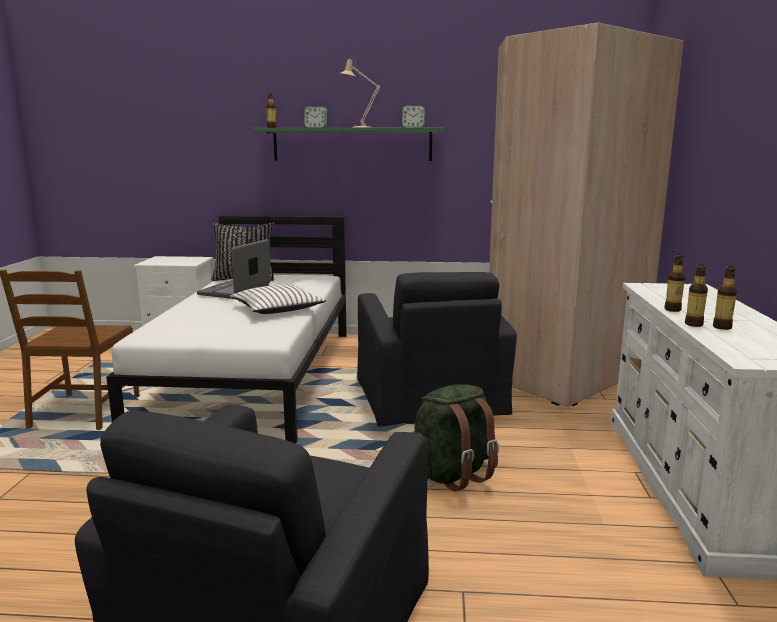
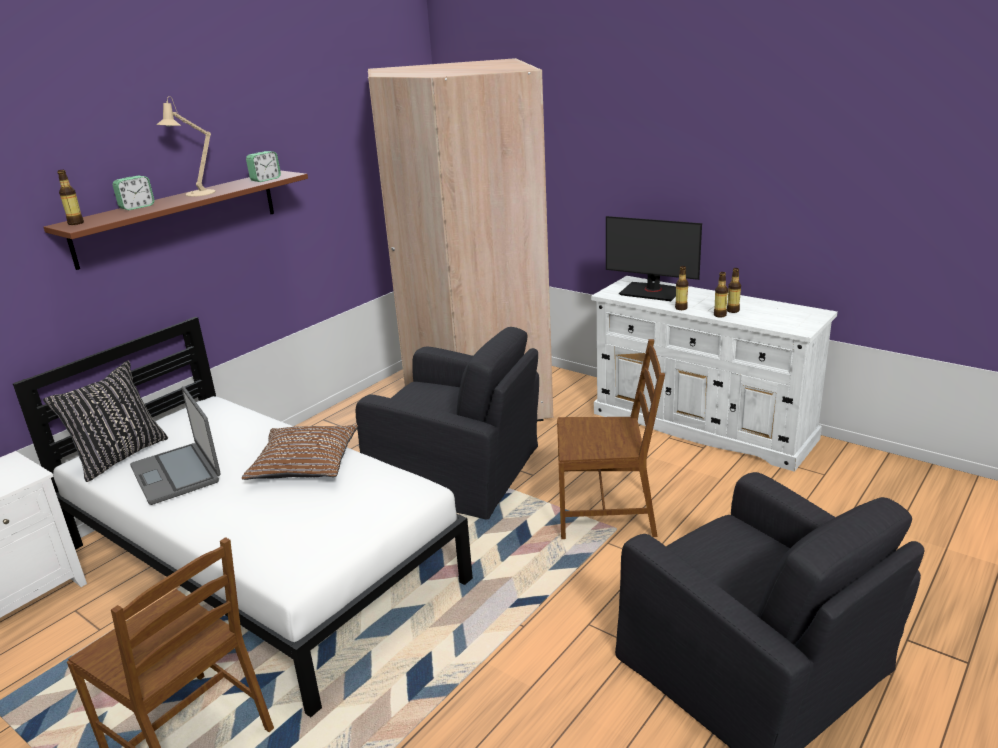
camera: 55 degrees left, 10 degrees up
white pillow [230,284,326,314] -> brown pillow [242,425,358,480]
green shelf [252,128,445,161] -> brown shelf [44,170,308,270]
green backpack [412,384,499,492] -> brown chair [557,339,665,539]
none -> monitor [606,216,702,301]

